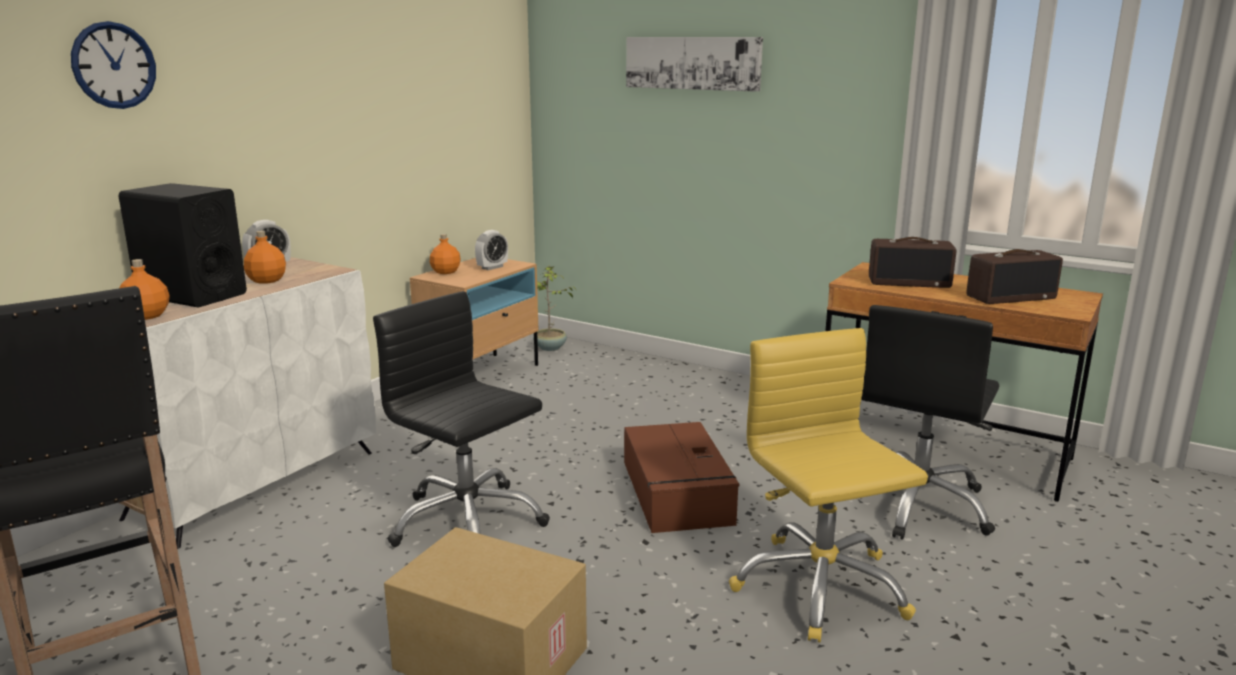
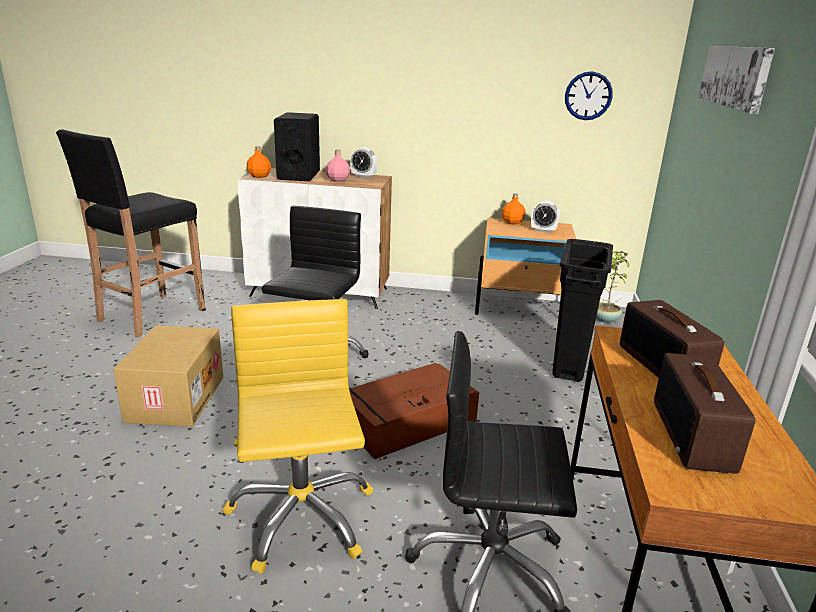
camera: 65 degrees right, 5 degrees up
wall clock [71,21,156,109] -> wall clock moved to [565,71,613,120]
orange bottle [244,231,286,284] -> pink bottle [326,150,350,182]
yellow office chair [729,328,928,642] -> yellow office chair turned 60 degrees counterclockwise [223,299,373,574]
radio [966,249,1063,304] -> radio turned 45 degrees clockwise [654,353,756,474]
none -> black trash can [552,239,613,382]

